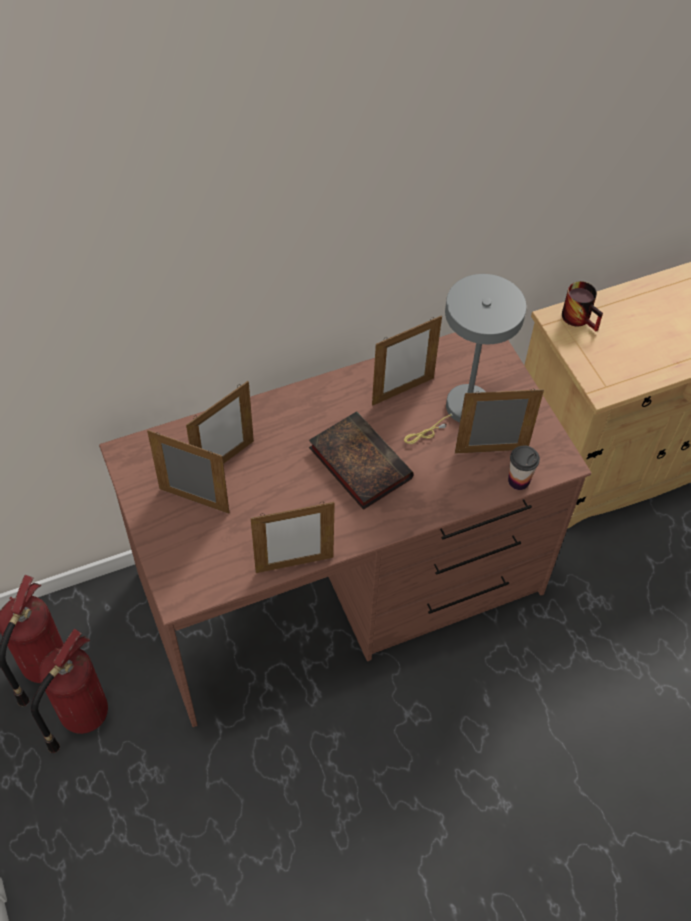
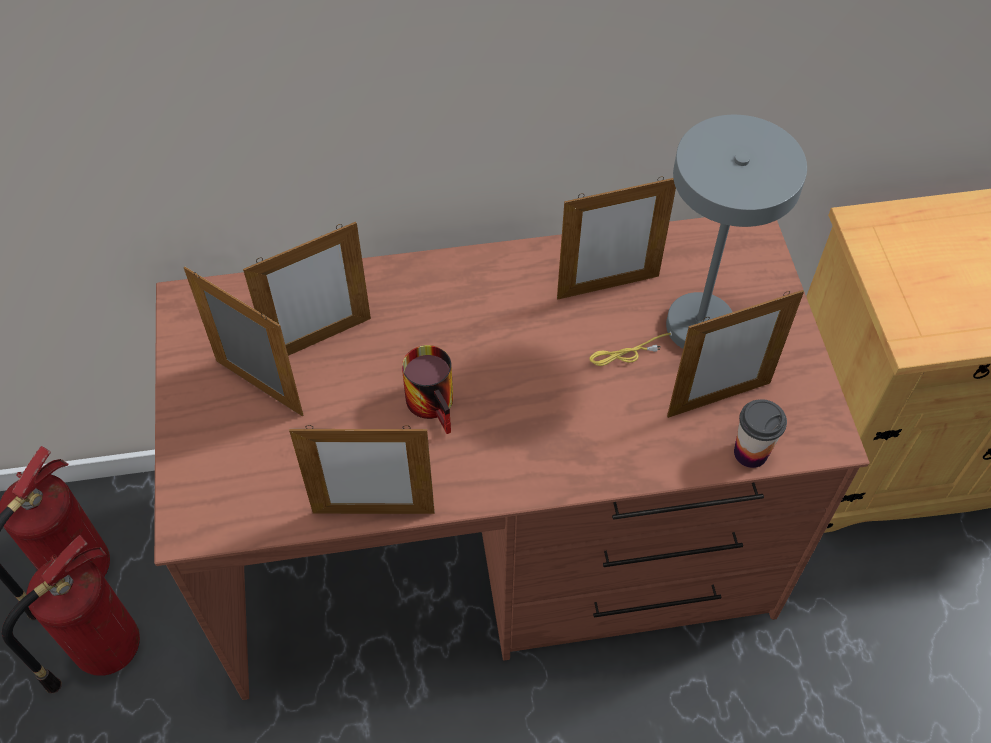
camera: 15 degrees right, 0 degrees up
book [309,411,414,510] -> none
picture frame [455,389,544,454] -> picture frame turned 150 degrees clockwise [667,290,804,418]
mug [562,281,603,331] -> mug moved to [402,345,453,434]

